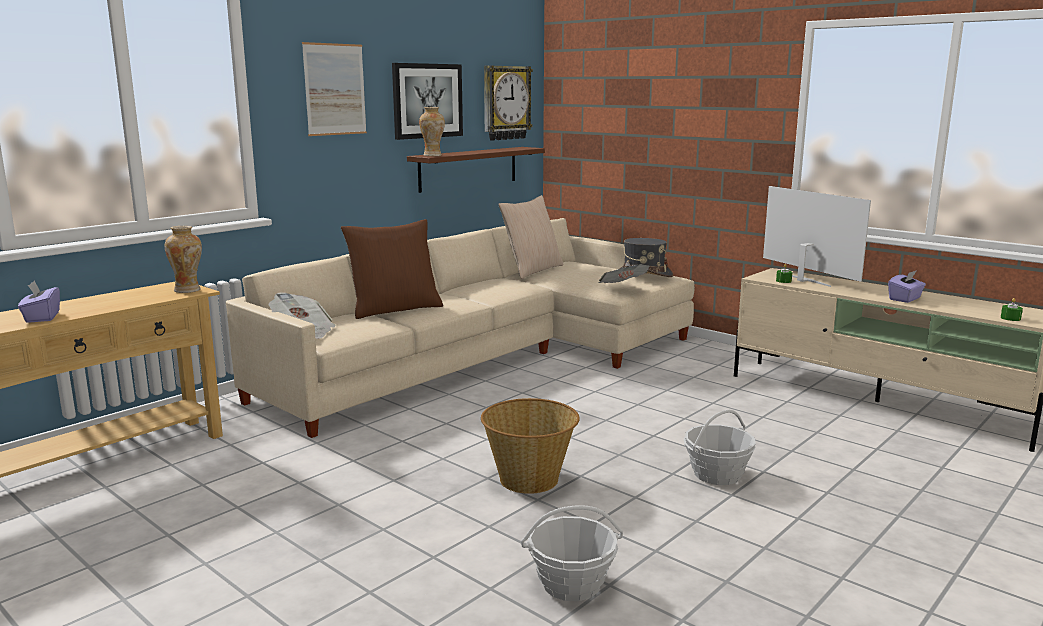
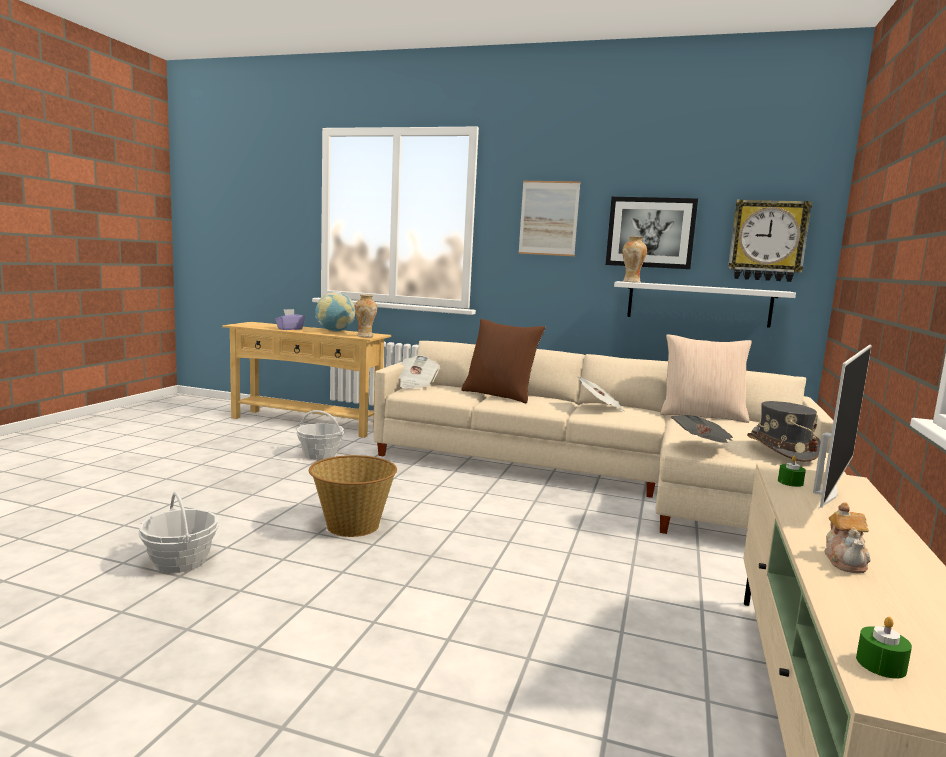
camera: 65 degrees right, 5 degrees down
brown shelf [407,147,545,193] -> white shelf [614,281,796,328]
basket [684,410,756,485] -> basket moved to [296,410,344,460]
purple tissue box [888,270,926,303] -> teapot [824,503,871,573]
none -> globe [316,292,355,331]
none -> newspaper [576,376,625,411]

